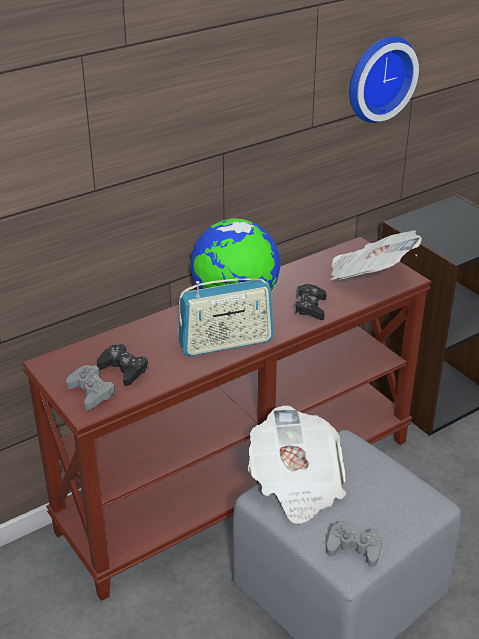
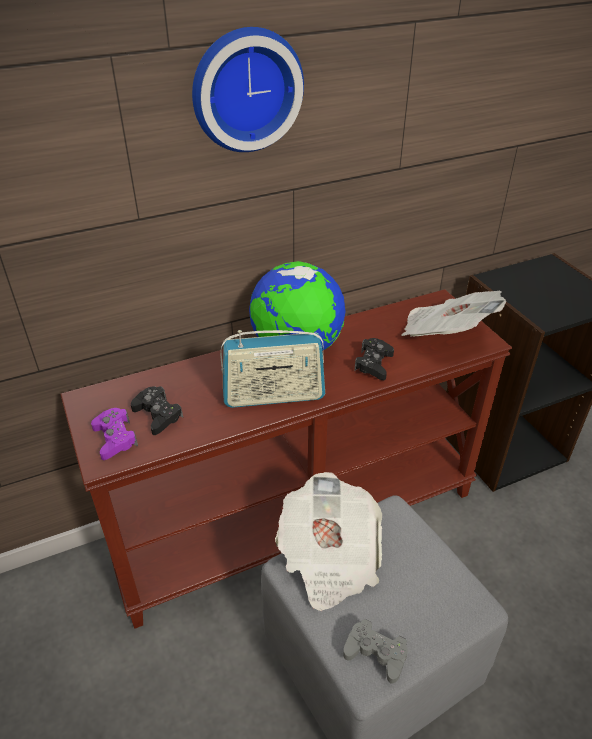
camera: 10 degrees right, 5 degrees up
grey game controller [66,365,116,410] -> purple game controller [91,408,138,460]
wall clock [349,36,419,123] -> wall clock moved to [192,27,304,152]

